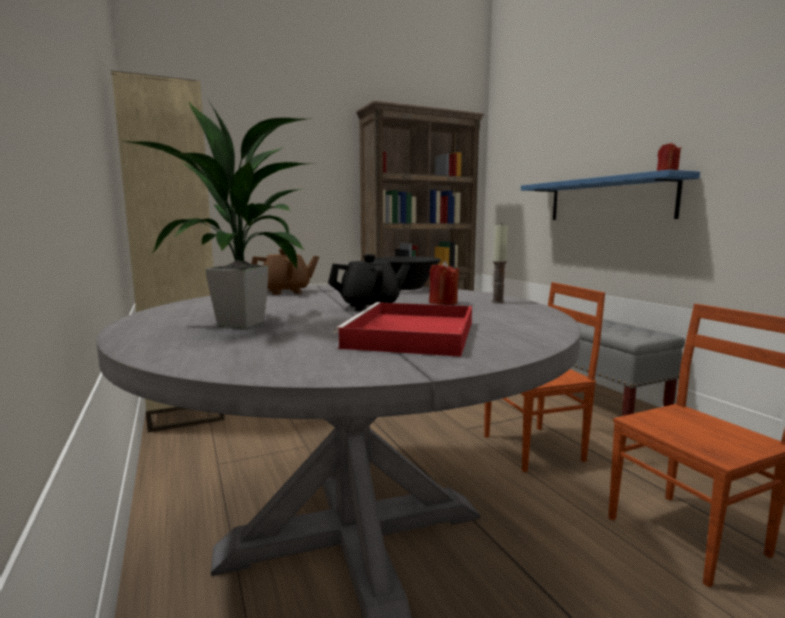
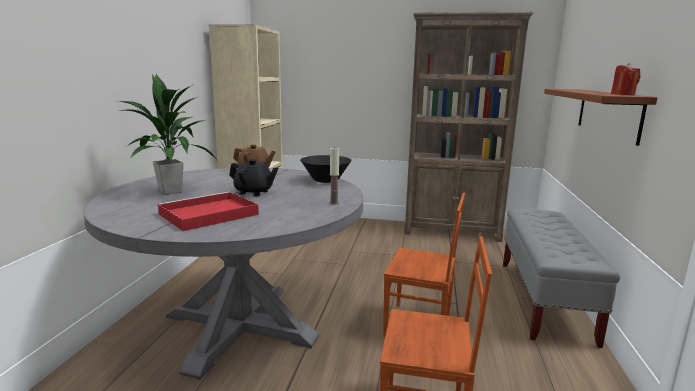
camera: 35 degrees right, 5 degrees up
red candle [429,260,459,305] -> none
blue shelf [521,170,700,220] -> brown shelf [544,89,658,146]

